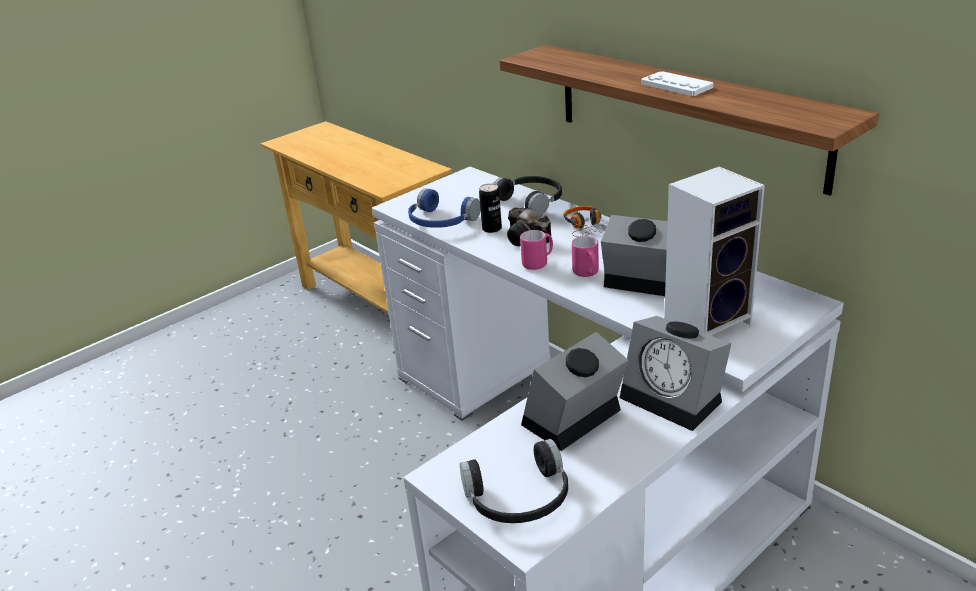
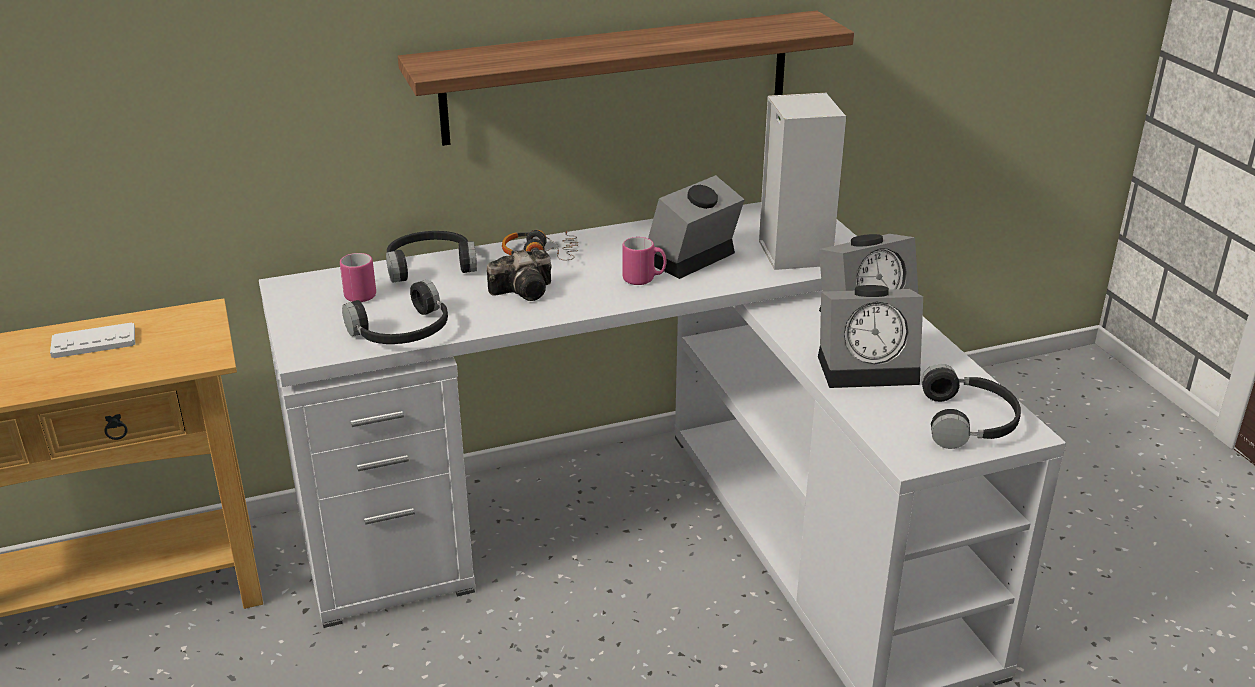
camera: 70 degrees left, 0 degrees up
blue headphones [408,188,481,228] -> black headphones [342,280,448,344]
can [479,183,502,233] -> none
pink mug [520,230,553,270] -> pink mug moved to [340,253,376,302]
alarm clock [521,332,629,451] -> alarm clock turned 75 degrees counterclockwise [818,285,923,388]
white game controller [641,71,713,96] -> white game controller moved to [50,322,135,358]

